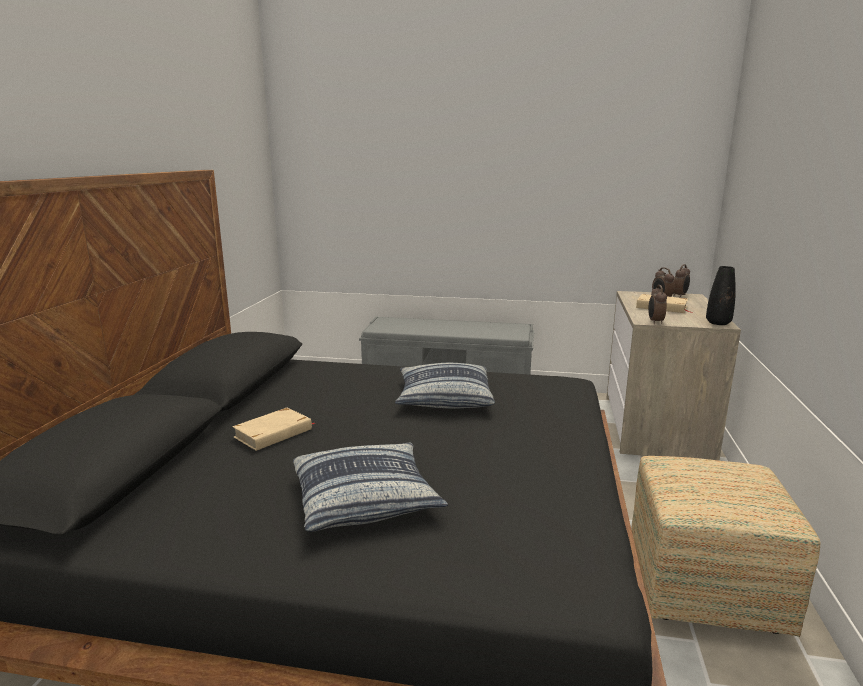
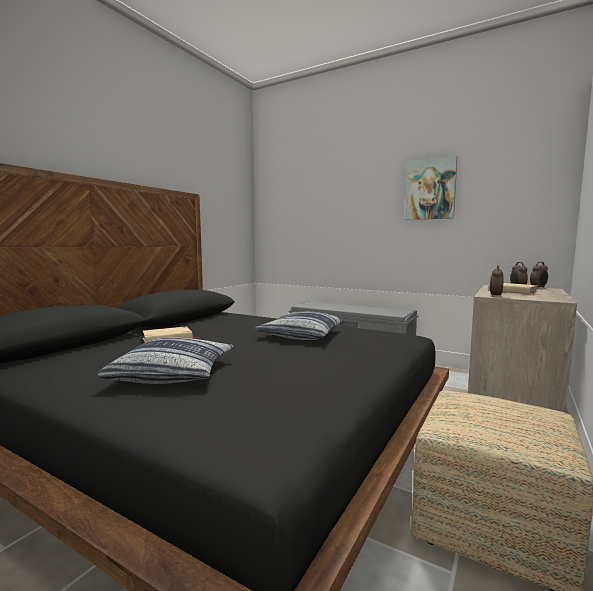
camera: 20 degrees right, 10 degrees down
black vase [706,266,736,325] -> none
none -> picture [405,156,457,220]

